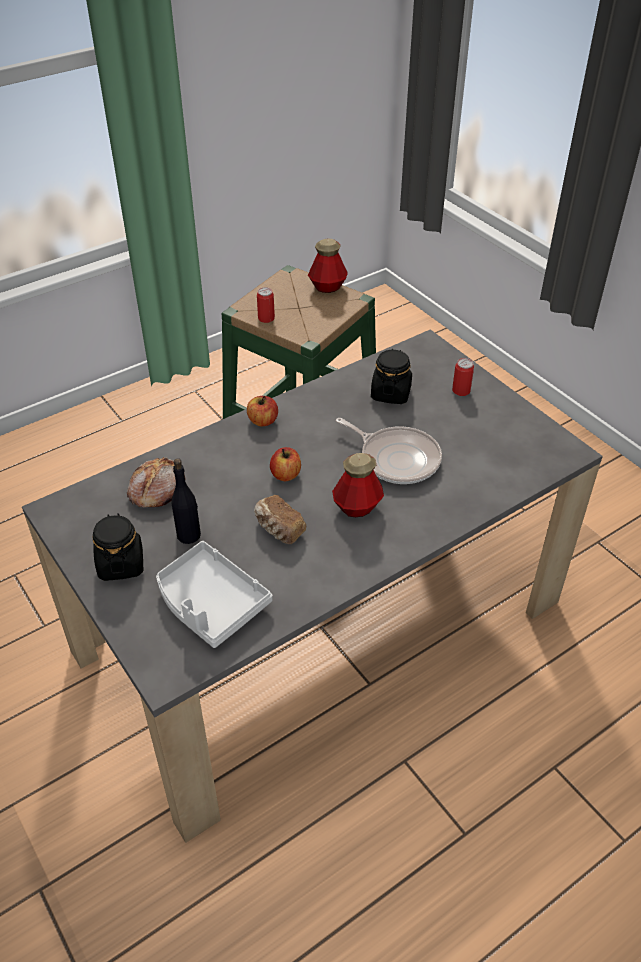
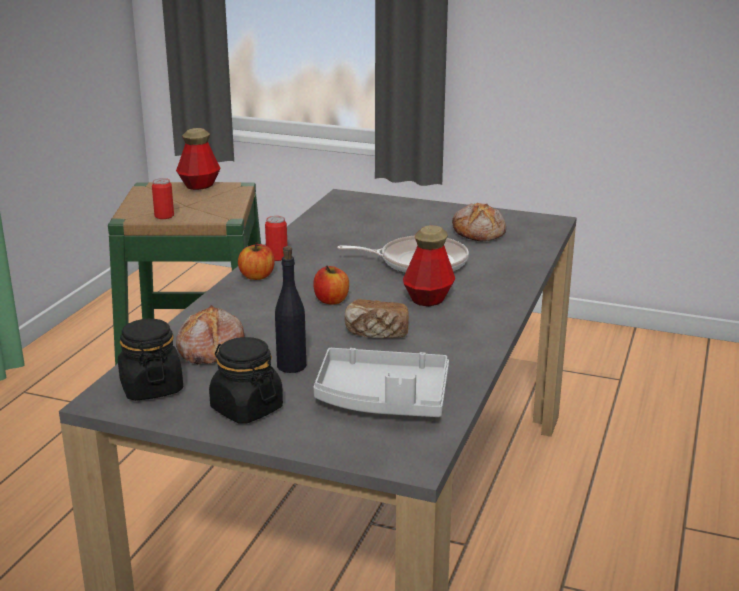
camera: 35 degrees left, 20 degrees down
black jar [371,349,412,404] -> black jar moved to [118,319,183,401]
can [452,358,474,396] -> can moved to [265,216,288,261]
none -> bread [452,203,506,241]

